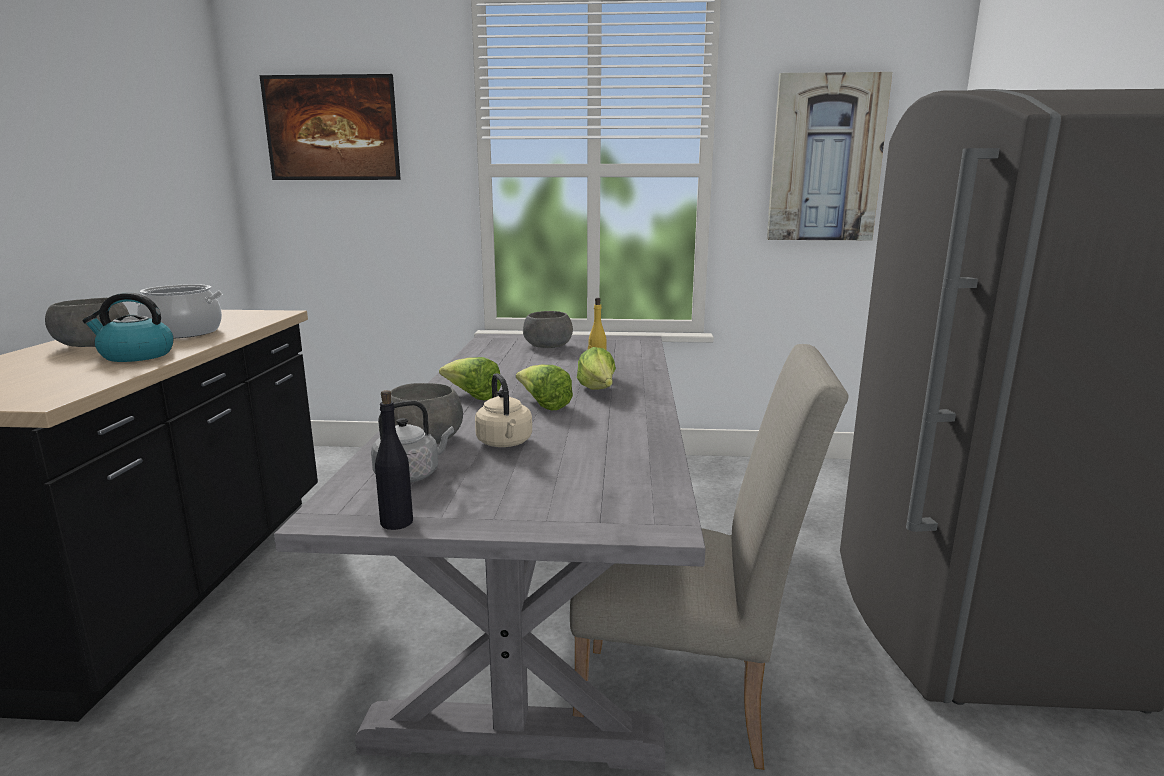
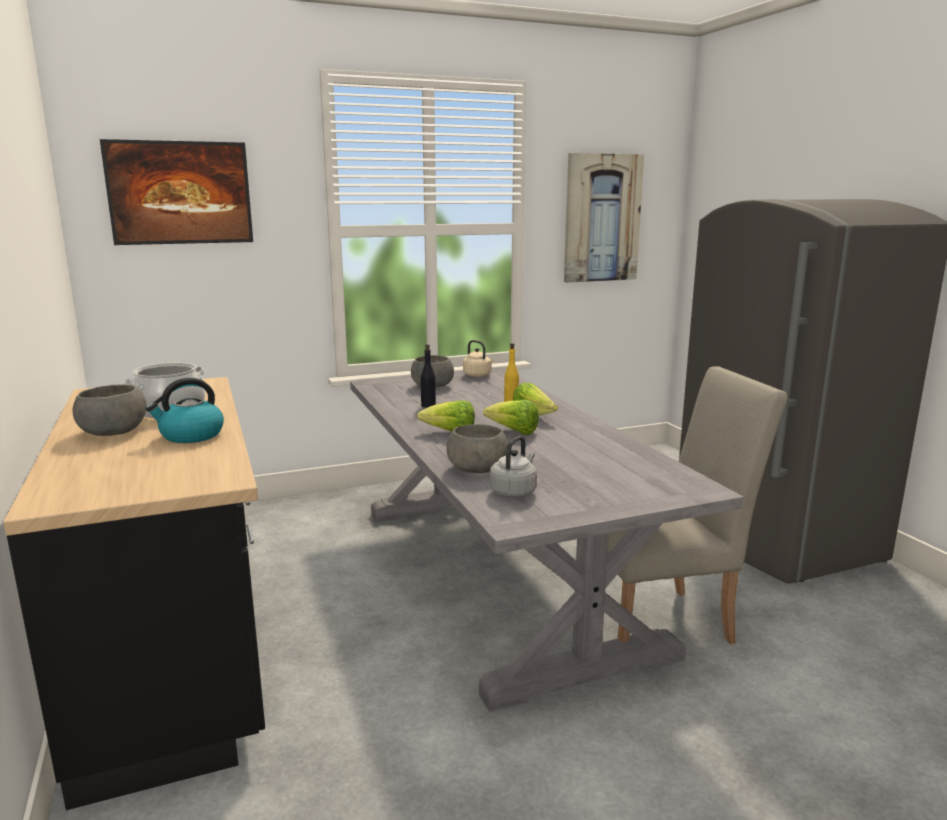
camera: 25 degrees left, 0 degrees up
black bottle [375,390,413,530] -> black bottle moved to [421,344,436,408]
beige kettle [475,373,532,447] -> beige kettle moved to [463,340,494,377]

